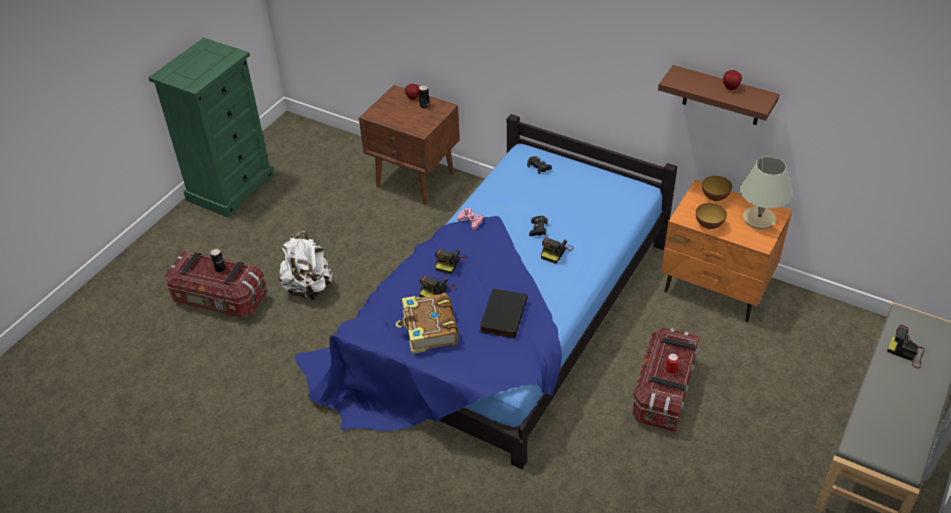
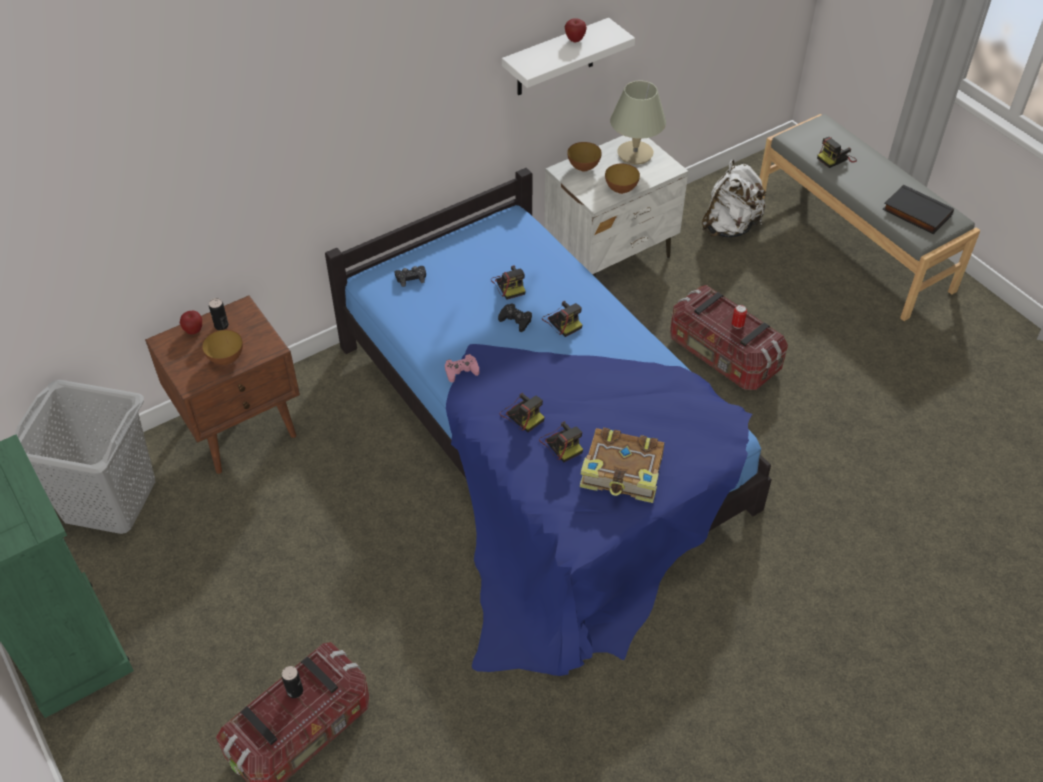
camera: 65 degrees left, 5 degrees up
white backpack [279,231,332,301] -> white backpack moved to [702,160,767,238]
black book [479,288,528,339] -> black book moved to [882,185,954,234]
brown shelf [658,65,780,125] -> white shelf [502,18,635,95]
orange nightstand [661,180,792,322] -> white nightstand [544,135,688,277]
none -> grey laundry basket [14,380,155,534]
none -> bowl [202,330,243,365]
none -> camera [491,265,525,300]

